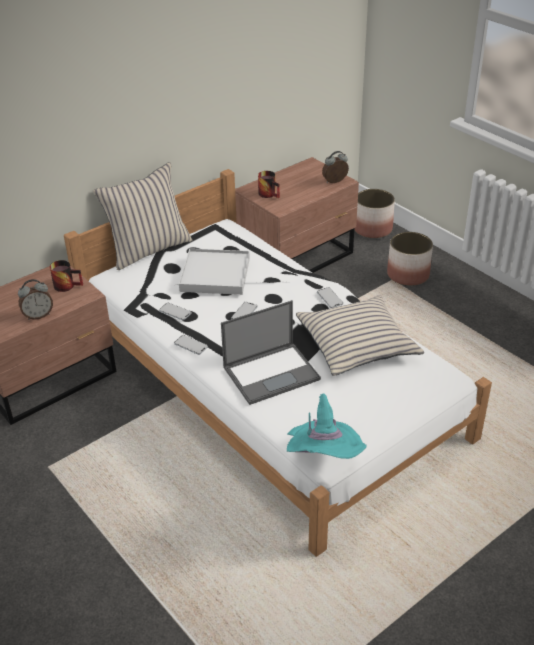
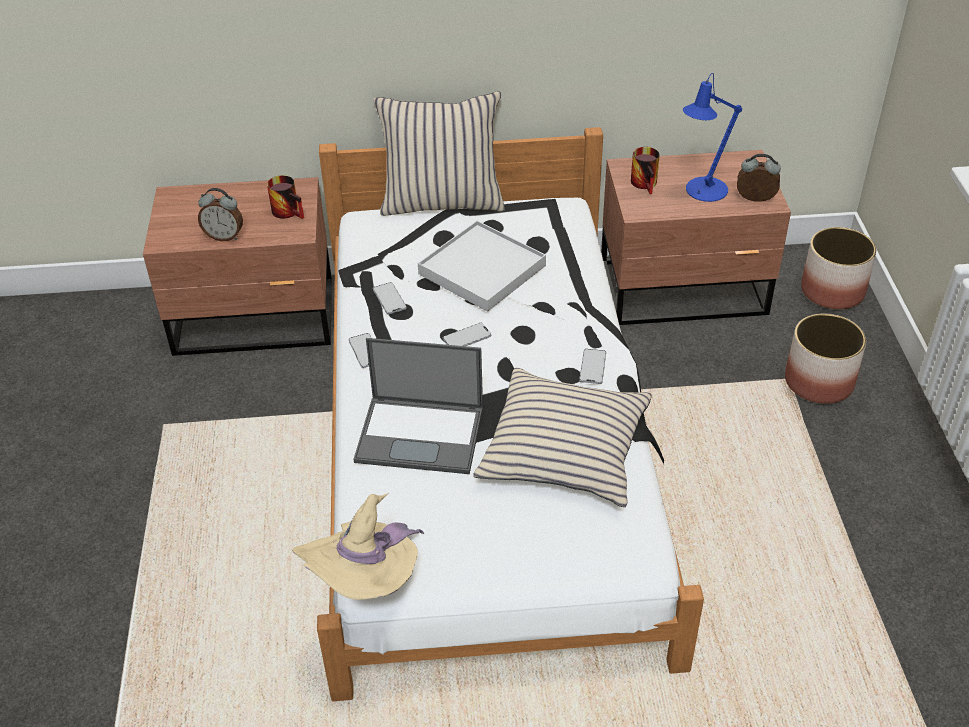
camera: 35 degrees right, 5 degrees up
turquoise hat [287,394,367,459] -> beige hat [292,493,424,600]
none -> blue table lamp [683,73,742,202]

